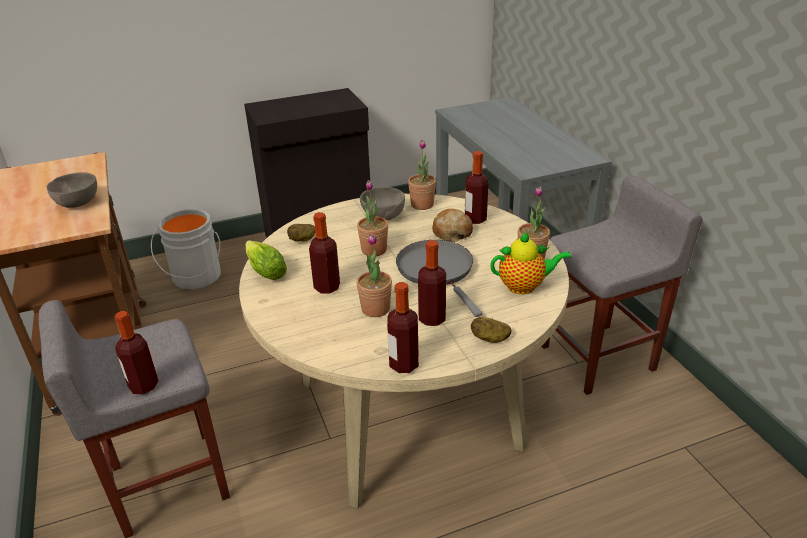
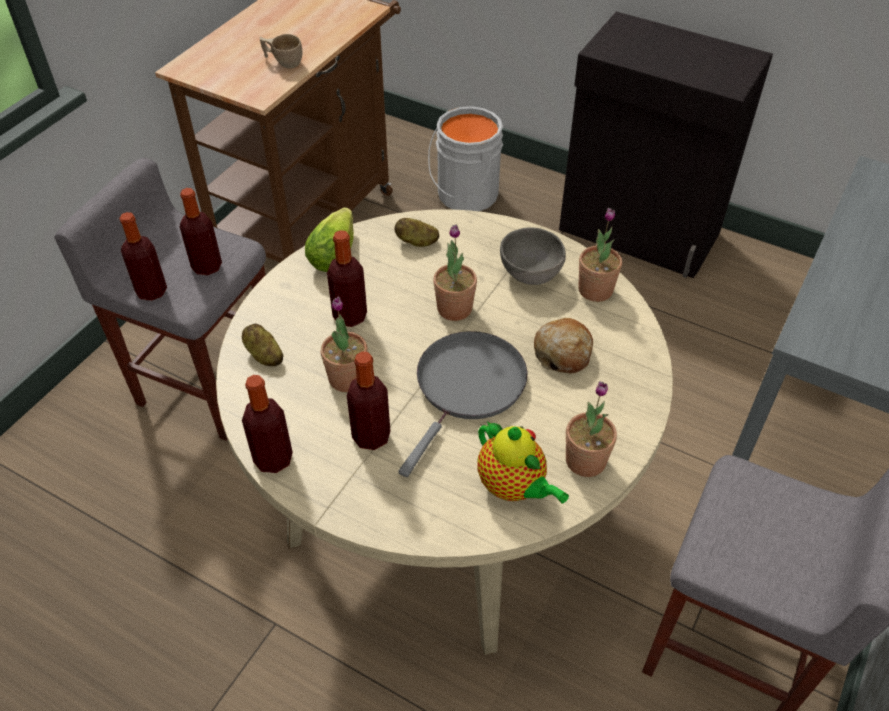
camera: 50 degrees right, 15 degrees up
grey bowl [47,172,97,208] -> beige cup [260,34,302,68]
bottle [465,151,488,224] -> bottle moved to [180,188,222,276]
potato [471,317,511,343] -> potato moved to [242,324,283,366]

